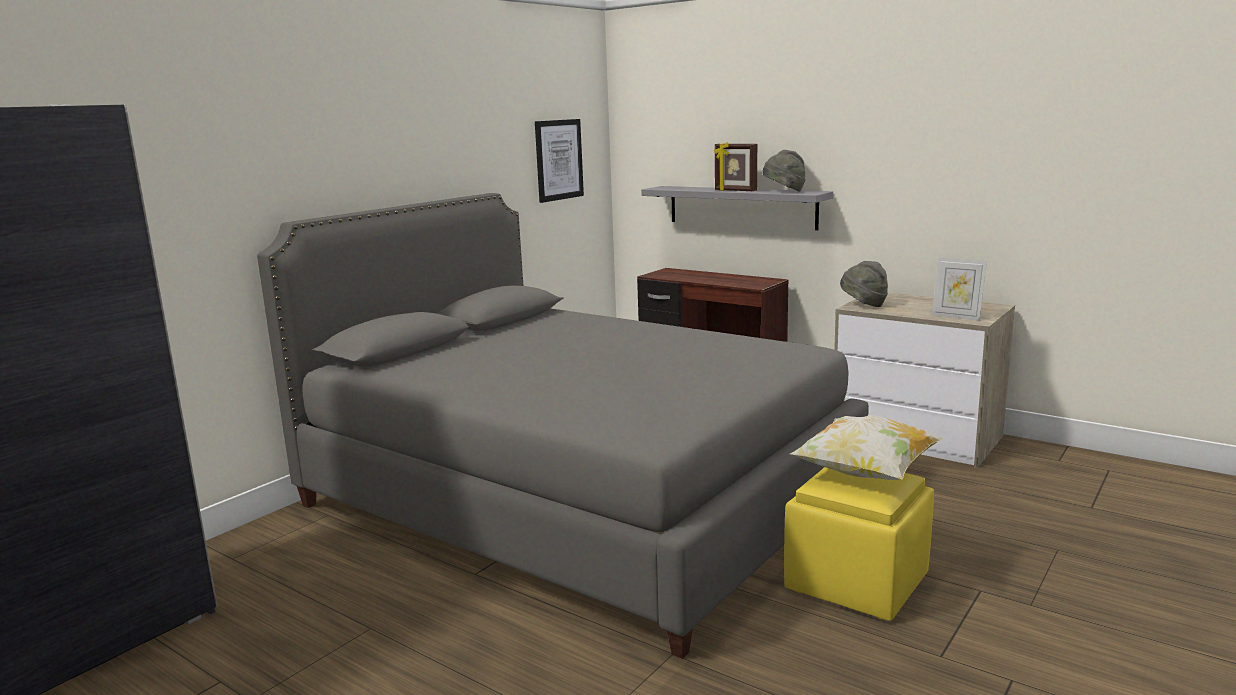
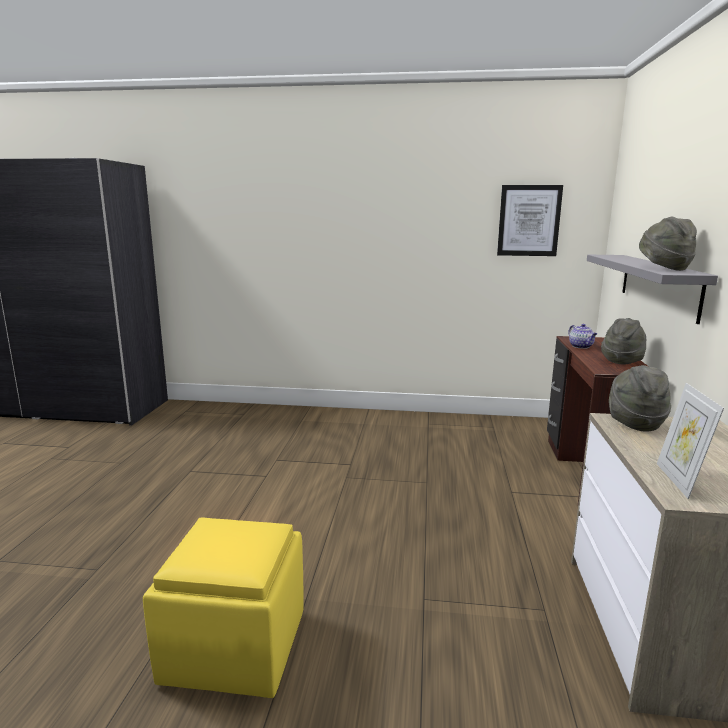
camera: 60 degrees right, 0 degrees up
grey bed [257,193,869,659] -> none
picture frame [714,142,757,191] -> none
pillow [790,415,943,480] -> none
none -> teapot [569,324,597,349]
none -> grey hat [601,318,646,365]

